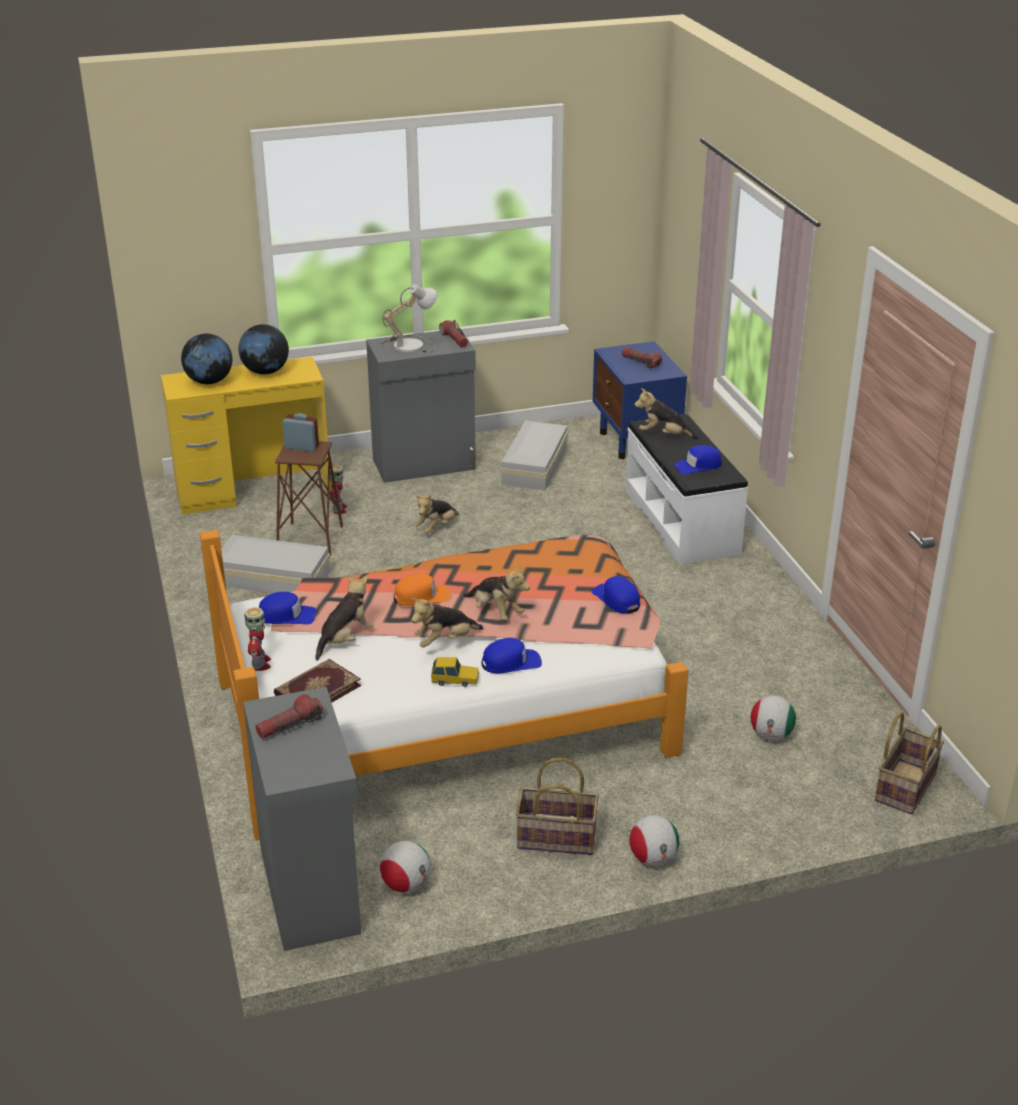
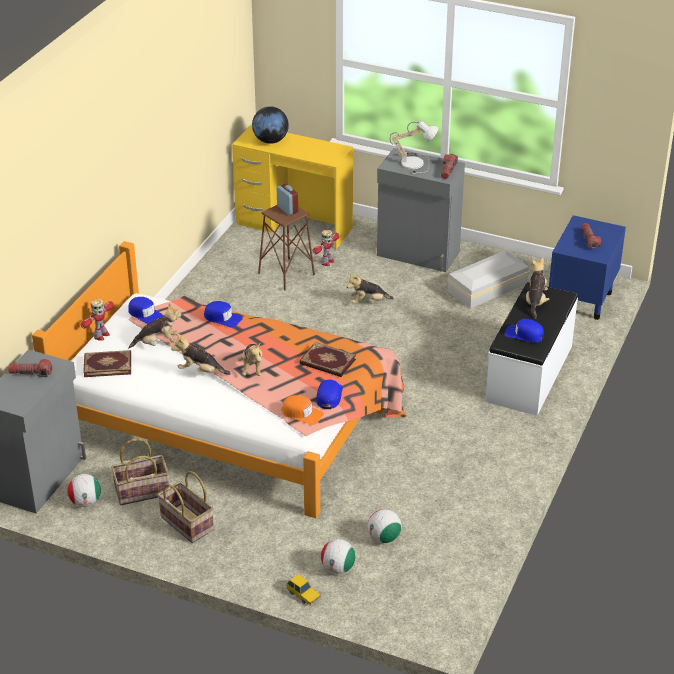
camera: 40 degrees right, 5 degrees up
white storage box [221,535,330,593] -> none
globe [238,324,289,375] -> none
orange cap [394,573,451,606] -> orange cap moved to [282,395,324,425]
toy car [431,657,479,687] -> toy car moved to [286,574,321,606]
blue cap [482,638,542,673] -> blue cap moved to [204,301,243,328]
football [629,815,680,866] -> football moved to [321,539,355,574]
plush toy [634,388,699,439] -> plush toy turned 45 degrees clockwise [526,258,549,319]
basket [875,712,944,814] -> basket moved to [111,438,169,506]
none -> book [299,342,356,377]

